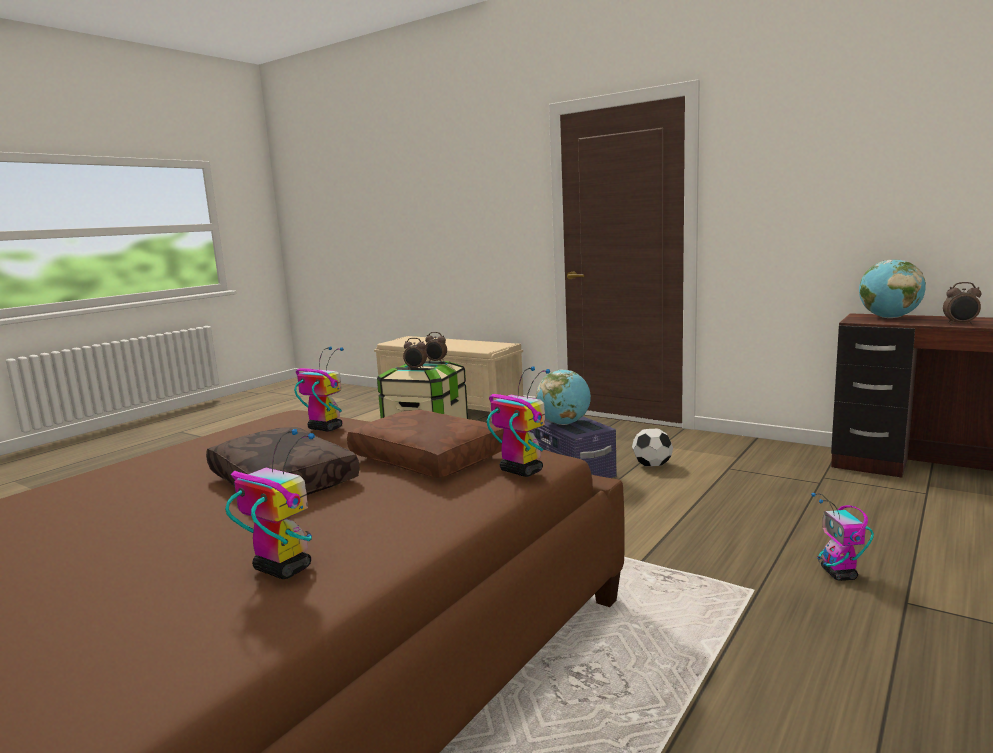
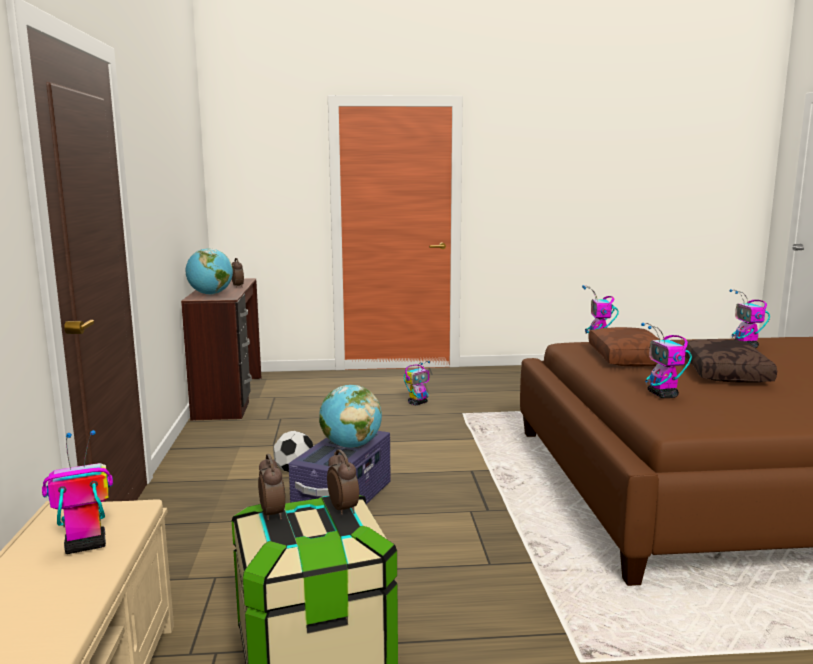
camera: 130 degrees left, 0 degrees up
none -> toy robot [42,430,113,554]

